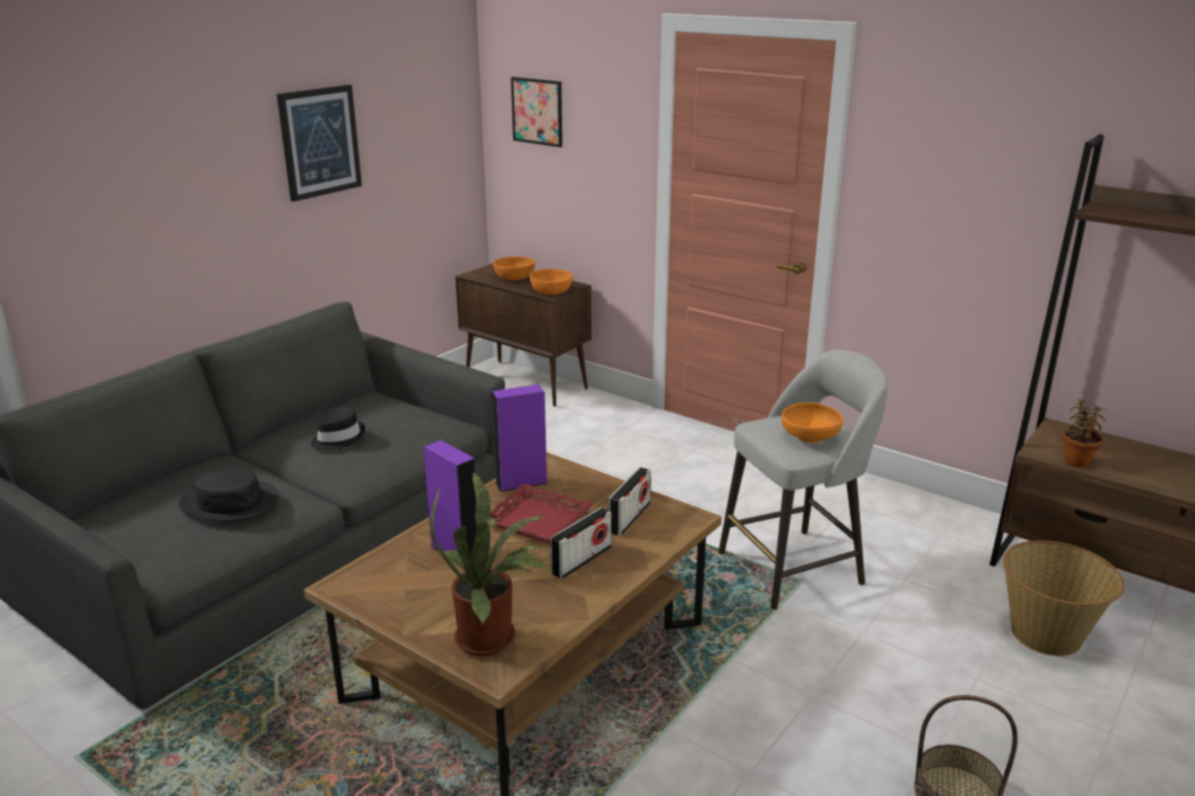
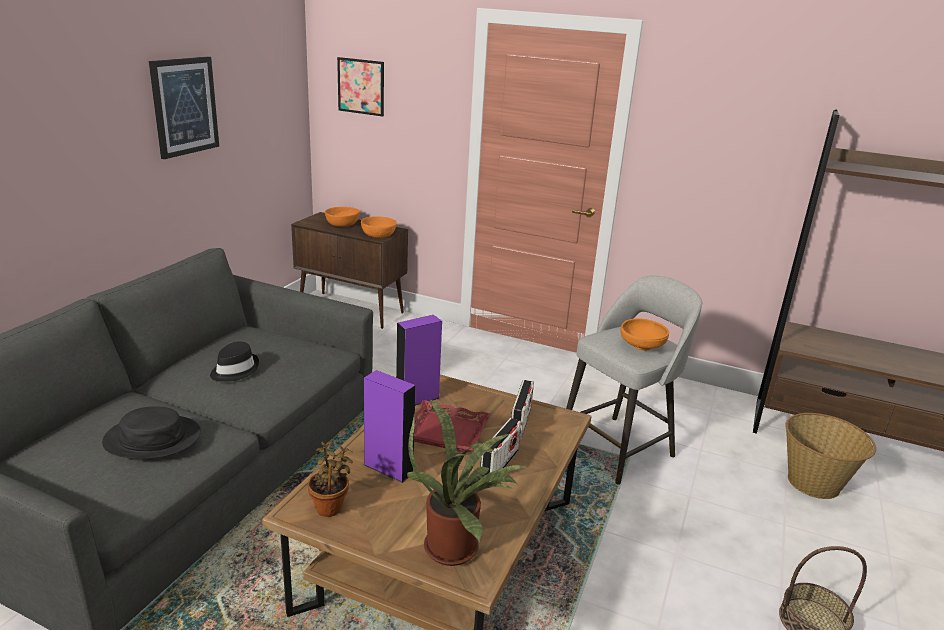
camera: 15 degrees left, 0 degrees up
potted plant [1062,398,1107,467] -> potted plant moved to [308,441,353,517]

